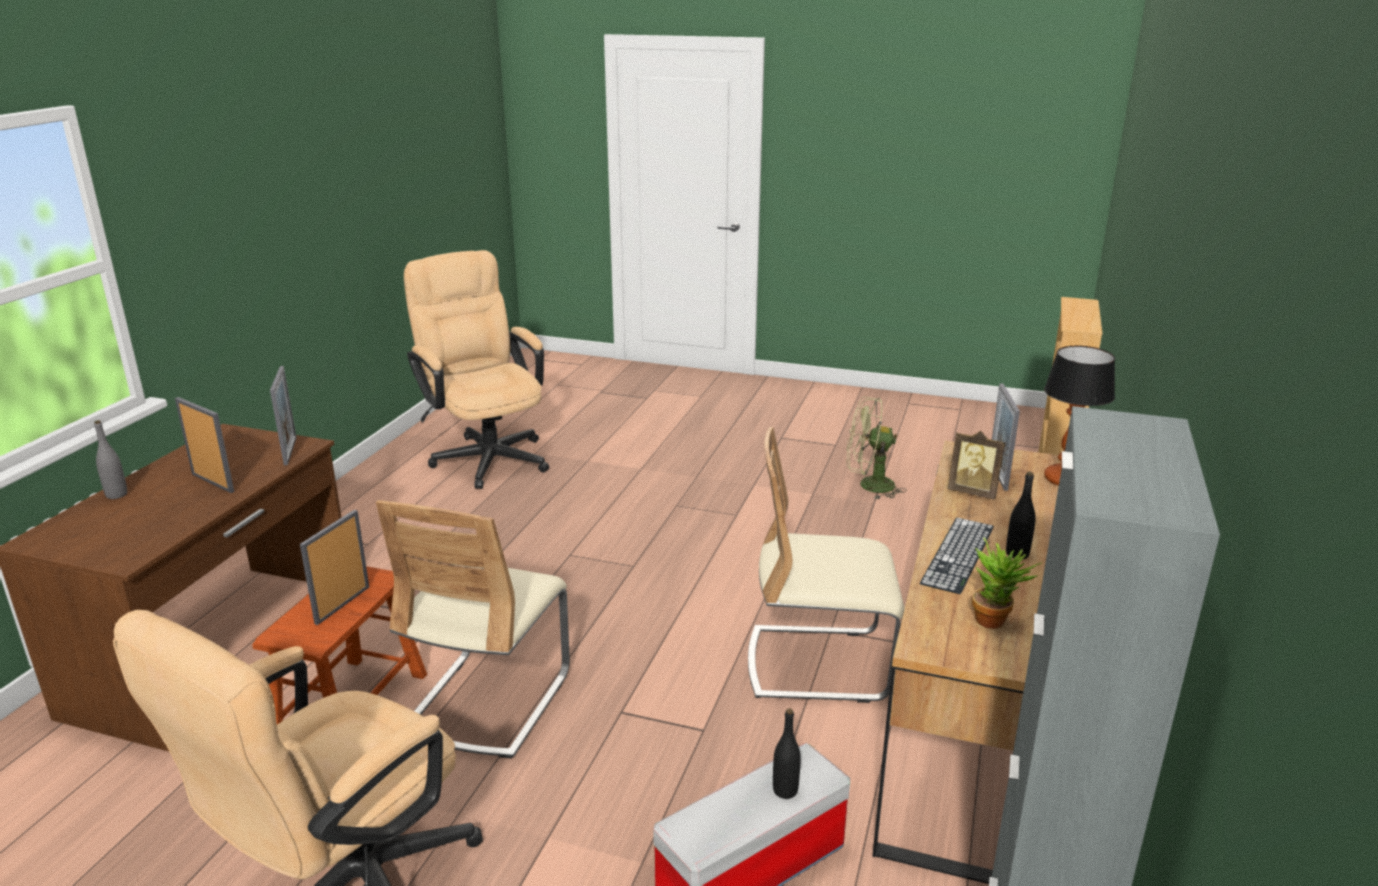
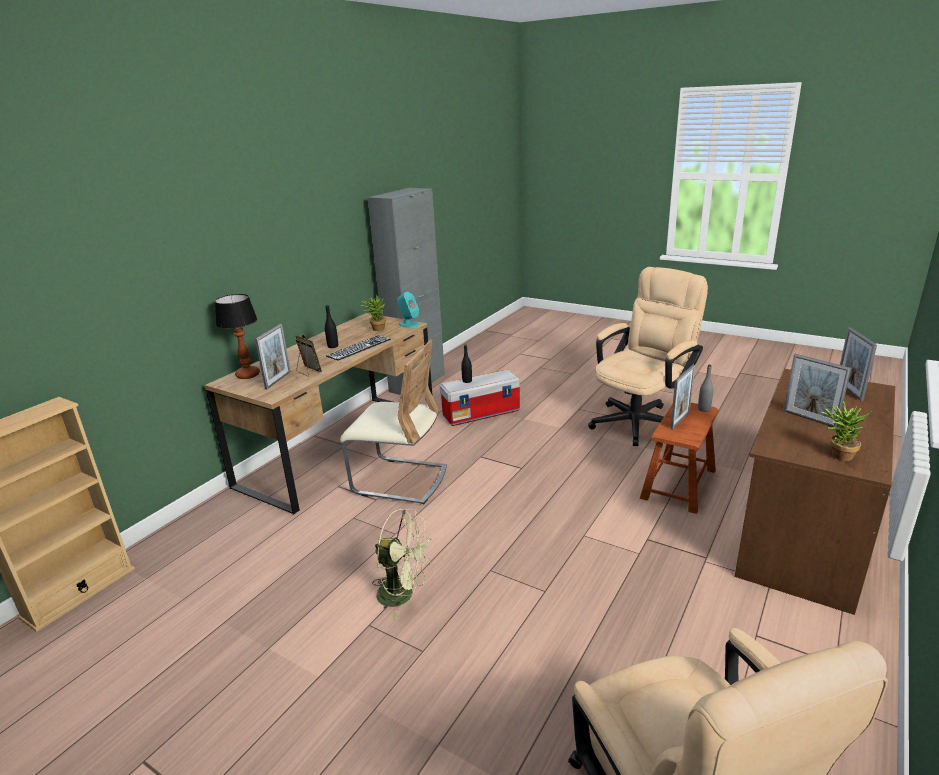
camera: 165 degrees left, 0 degrees up
grey bottle [94,420,127,499] -> grey bottle moved to [698,365,713,412]
picture frame [270,366,297,465] -> picture frame moved to [840,327,877,401]
beige chair [376,500,570,758] -> none
green fan [847,396,907,500] -> green fan moved to [372,509,431,619]
none -> turquoise speaker [397,292,420,328]
none -> potted plant [822,400,872,461]

